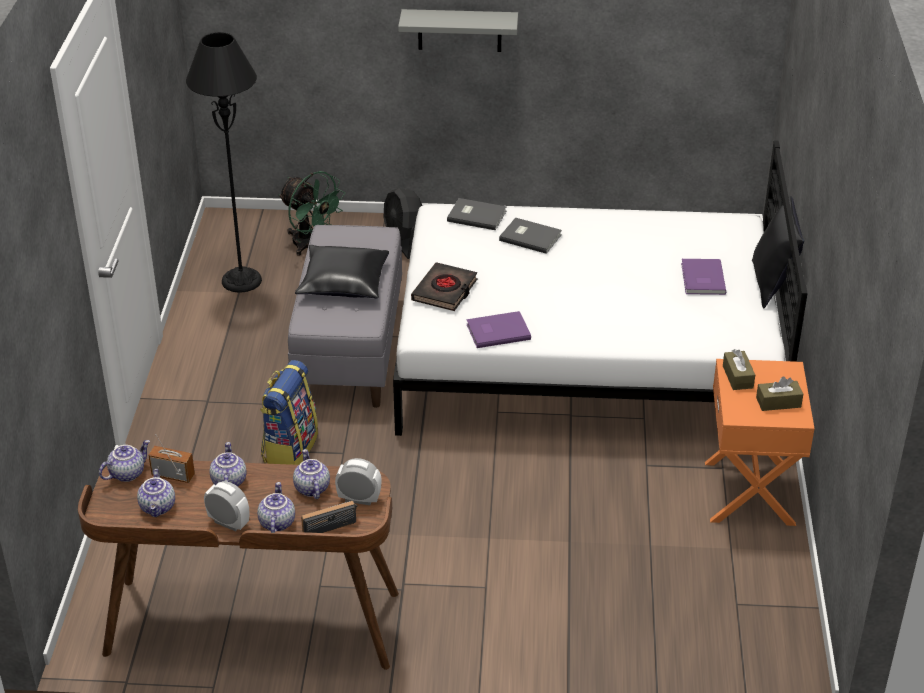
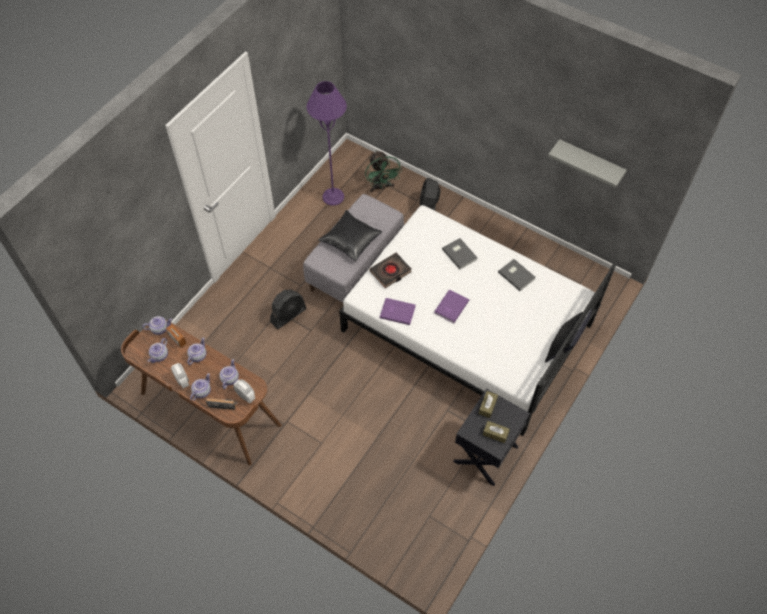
camera: 30 degrees right, 20 degrees up
black floor lamp [186,32,262,293] -> purple floor lamp [307,81,347,206]
backpack [260,360,318,465] -> black fan [270,289,307,329]
grey shelf [398,9,518,52] -> grey shelf moved to [548,139,627,188]
grey book [447,198,507,230] -> grey book moved to [498,259,536,291]
purple book [681,259,726,295] -> purple book moved to [434,289,469,323]
orange nightstand [705,359,815,526] -> black nightstand [453,389,530,486]

